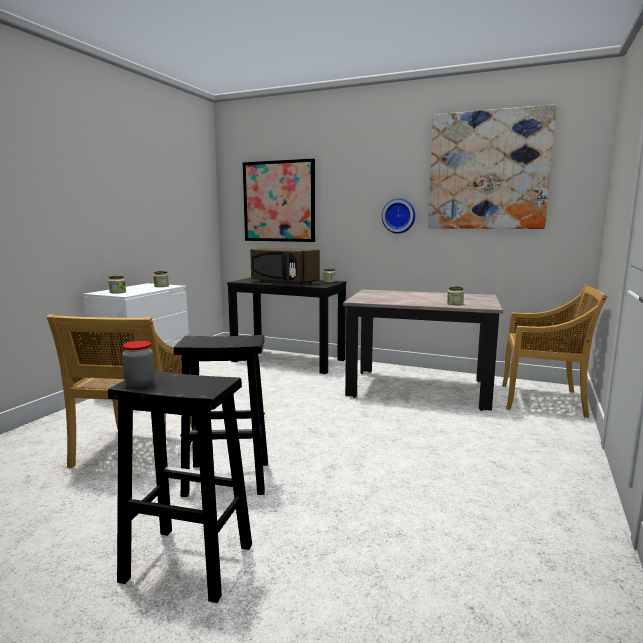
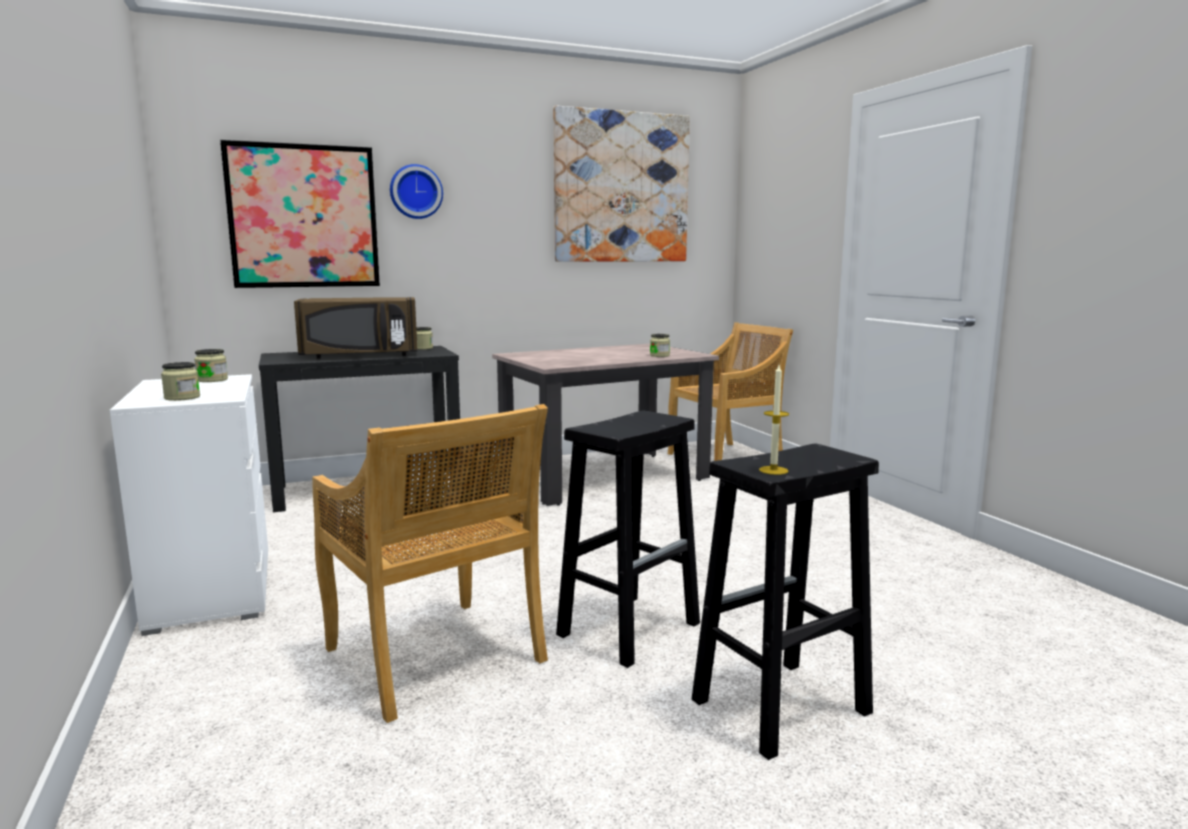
camera: 45 degrees left, 0 degrees up
jar [122,341,155,387] -> candle [759,365,789,475]
wall clock [382,198,415,234] -> wall clock moved to [390,164,443,219]

